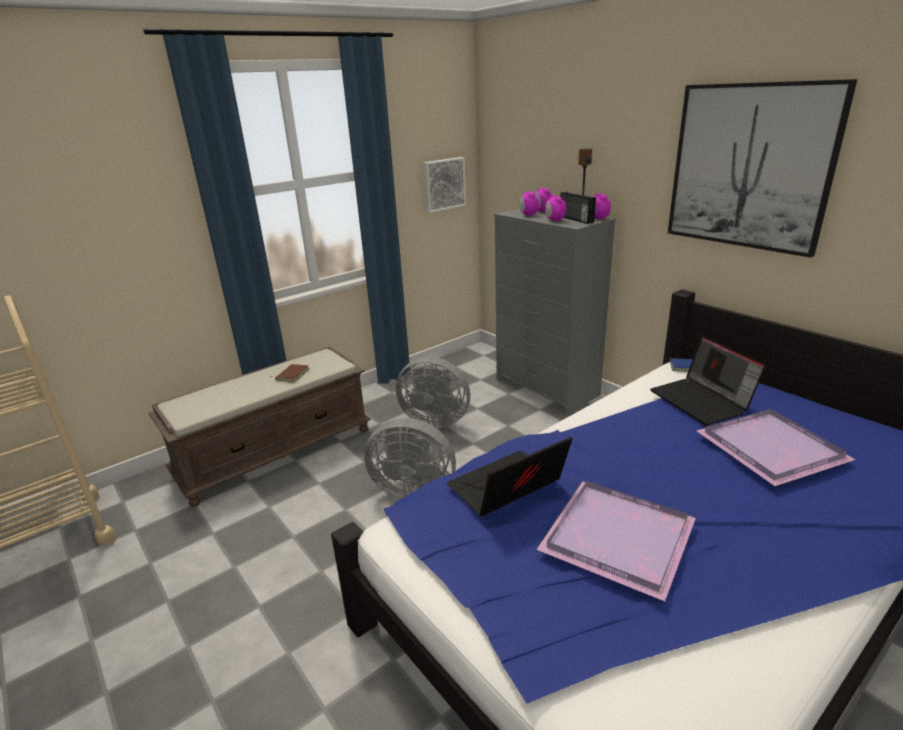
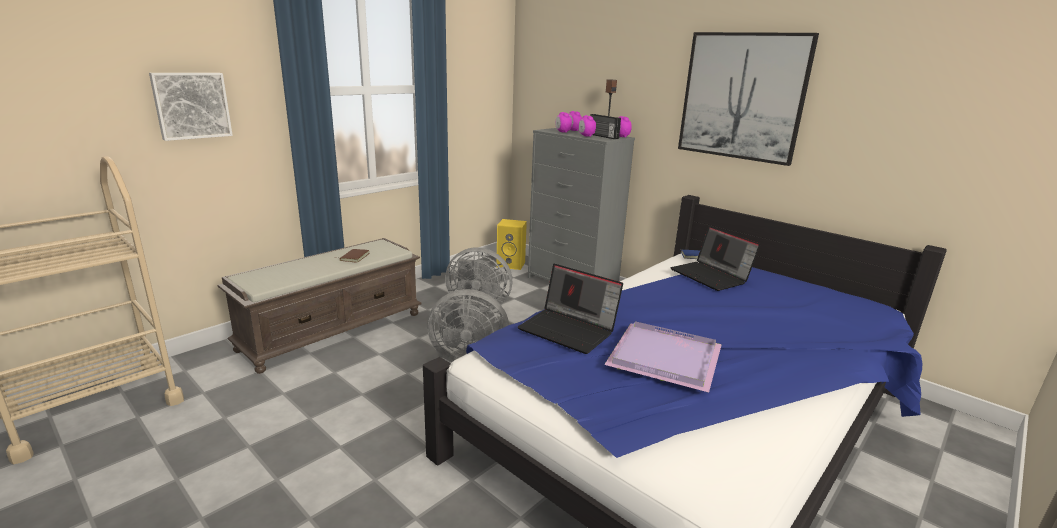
camera: 10 degrees left, 5 degrees down
picture [423,157,466,213] -> picture moved to [149,73,233,141]
laptop [447,437,572,516] -> laptop turned 105 degrees counterclockwise [518,264,623,354]
purple tray [697,409,856,486] -> none
none -> yellow speaker [496,219,527,270]

